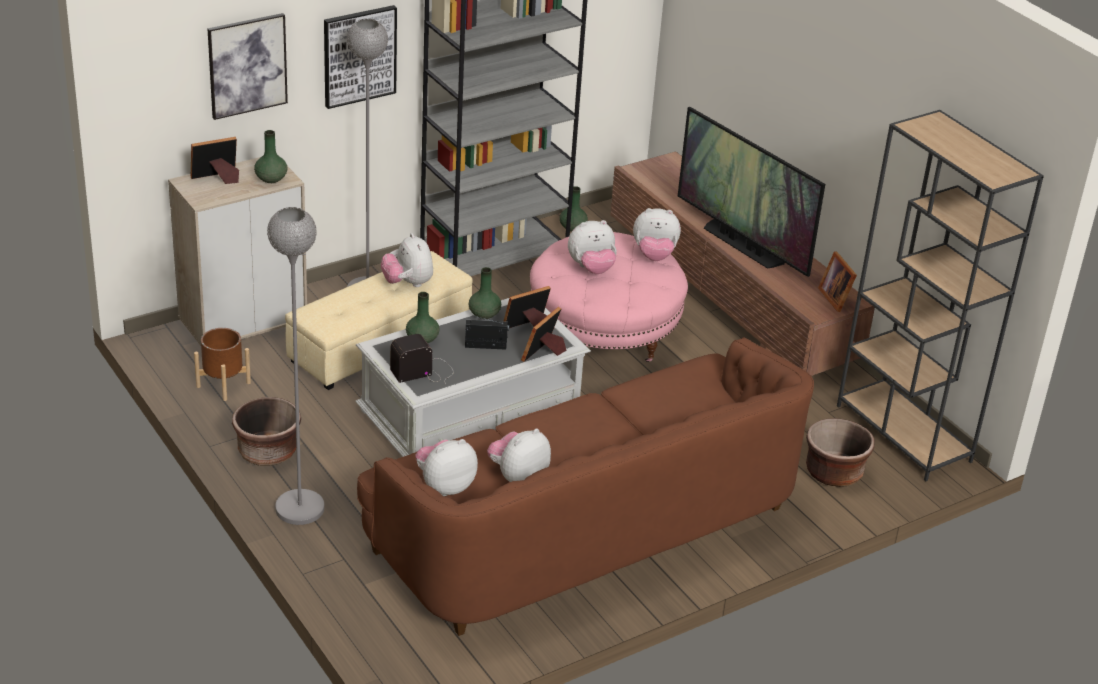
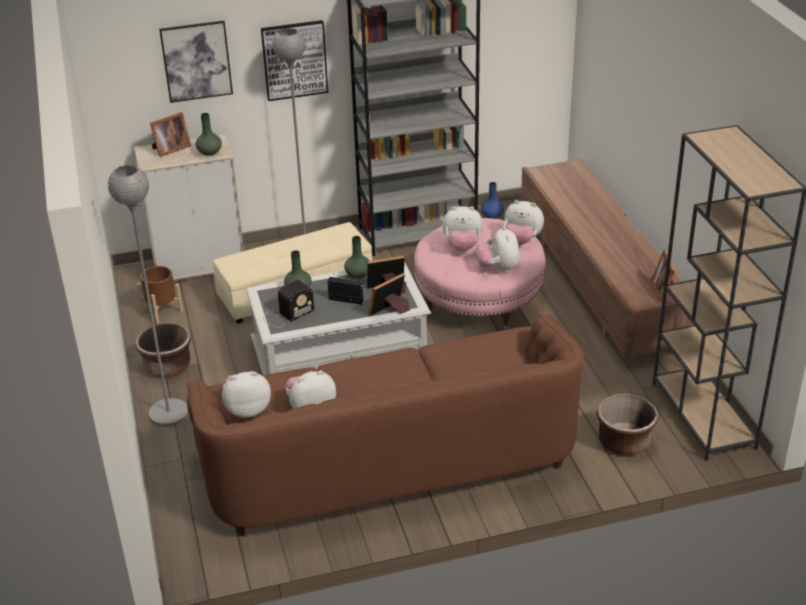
camera: 20 degrees right, 0 degrees up
picture frame [191,137,239,184] -> picture frame turned 150 degrees clockwise [150,112,191,157]
plush toy [381,233,433,287] -> plush toy moved to [476,226,520,273]
radio [390,334,453,384] -> radio turned 150 degrees clockwise [263,280,314,328]
green vase [560,186,588,232] -> blue vase [481,182,504,219]
television [678,107,825,277] -> none

